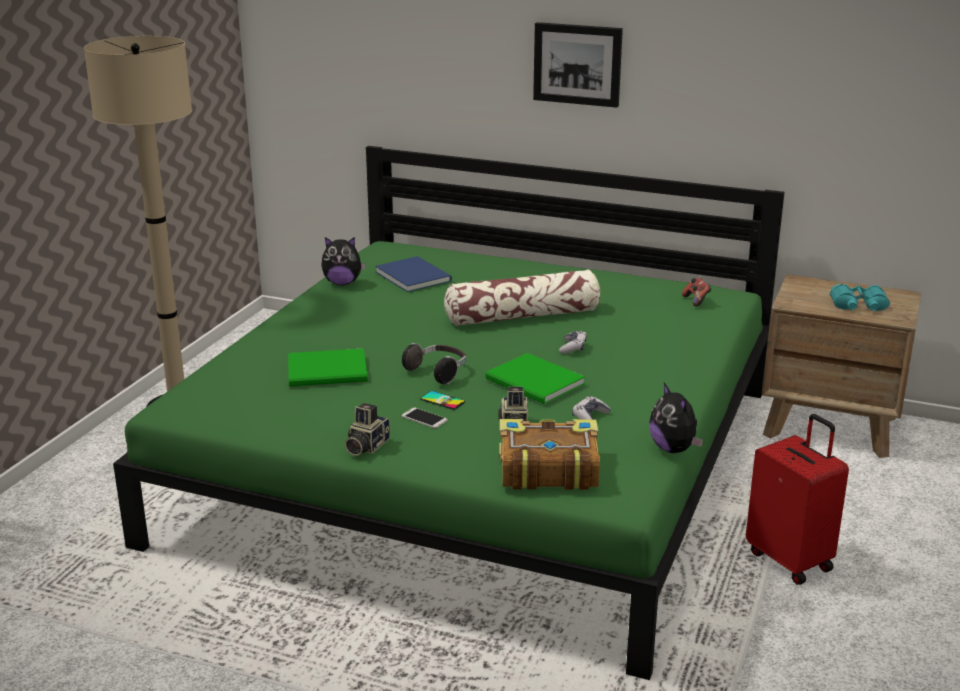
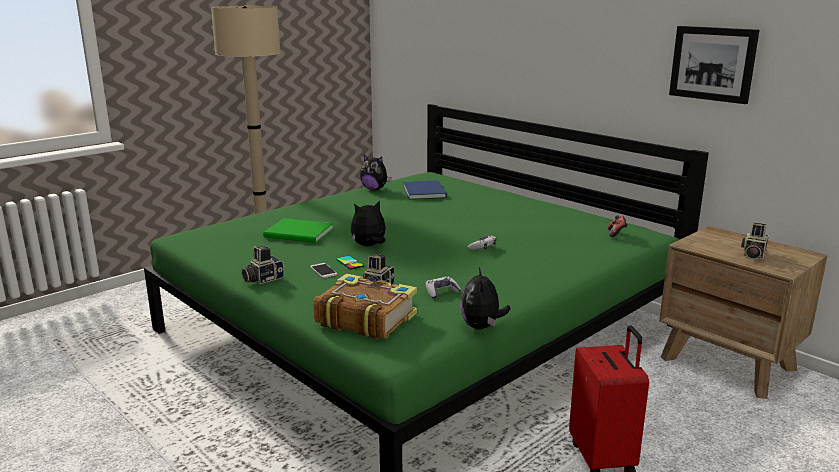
camera: 25 degrees right, 5 degrees down
headphones [402,343,466,384] -> plush toy [351,201,386,246]
pillow [444,270,600,326] -> none
green book [485,353,585,404] -> none
picture [533,22,623,108] -> picture moved to [669,26,759,104]
turquoise binoculars [830,284,890,311] -> camera [741,222,769,260]

